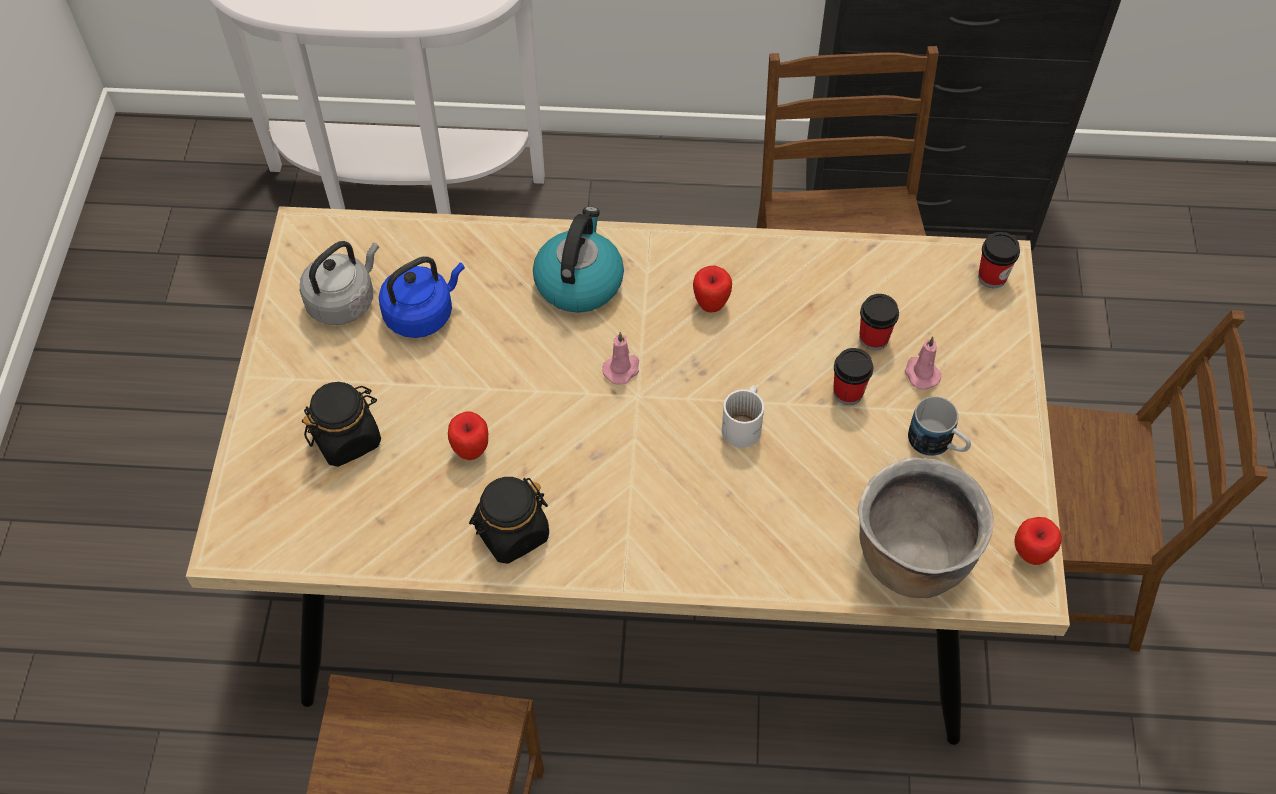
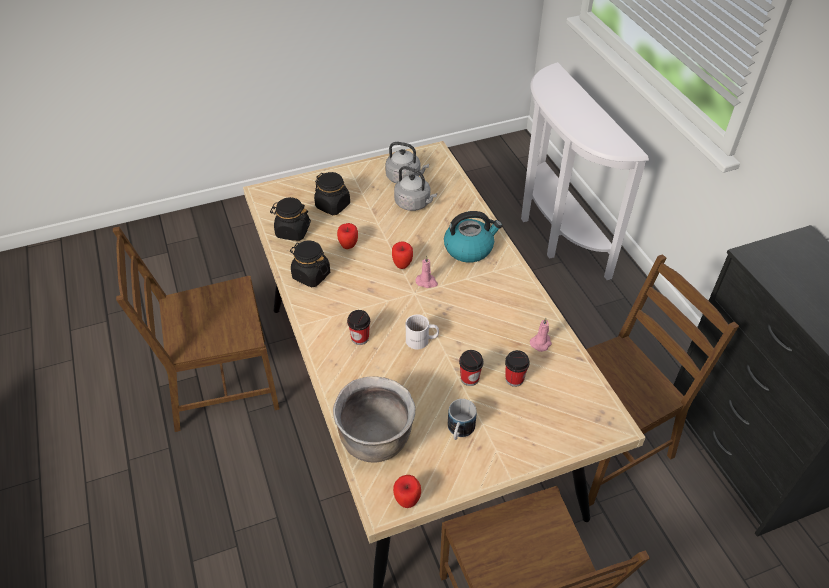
camera: 65 degrees right, 10 degrees down
blue kettle [379,257,465,338] -> grey kettle [394,166,437,211]
apple [693,265,732,313] -> apple moved to [392,241,413,269]
pink candle [905,336,942,390] -> pink candle moved to [530,318,552,352]
cup [978,232,1020,288] -> cup moved to [347,310,370,345]
none -> black jar [270,197,311,241]

